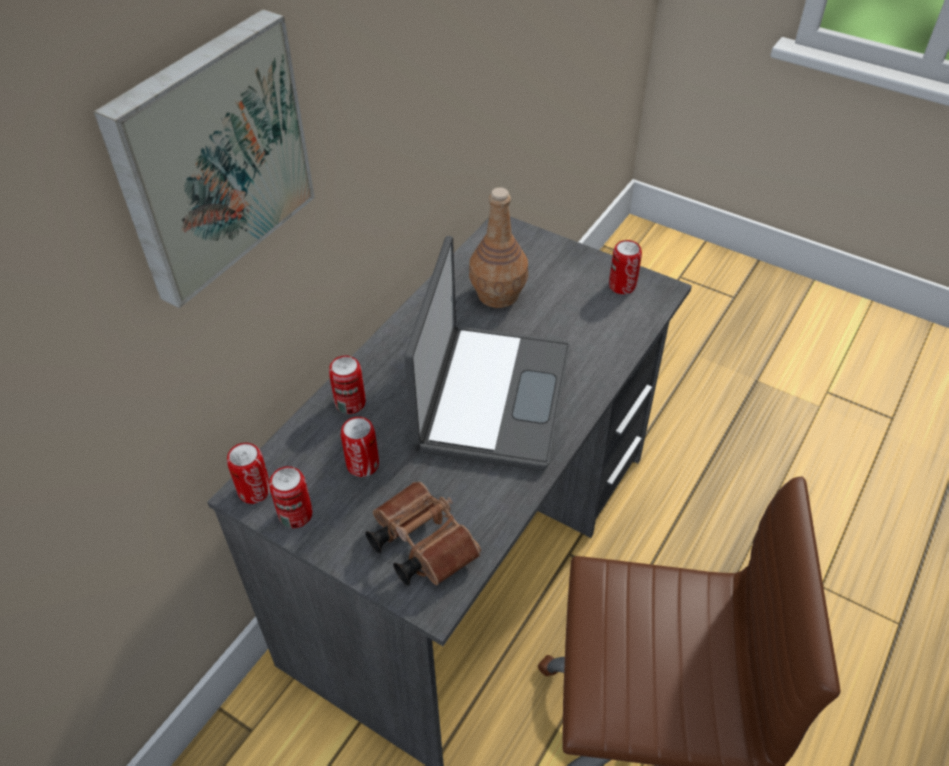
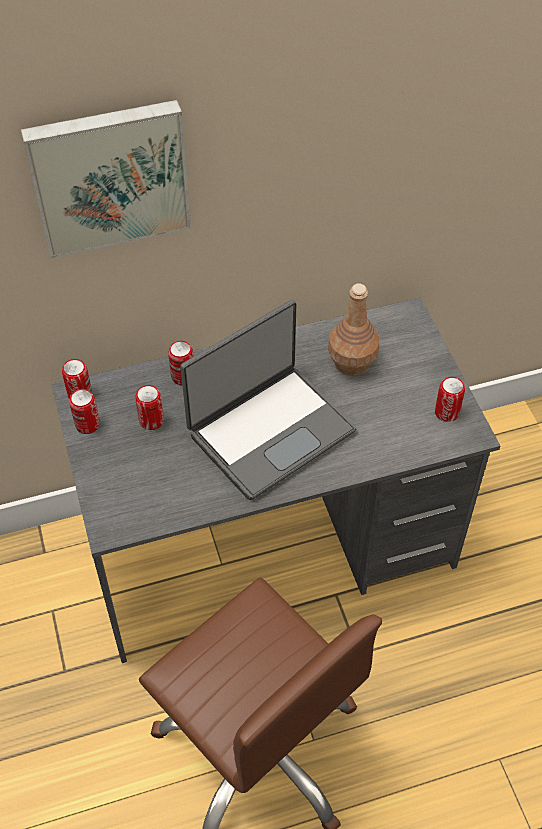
camera: 40 degrees right, 5 degrees up
brown binoculars [366,482,481,585] -> none

